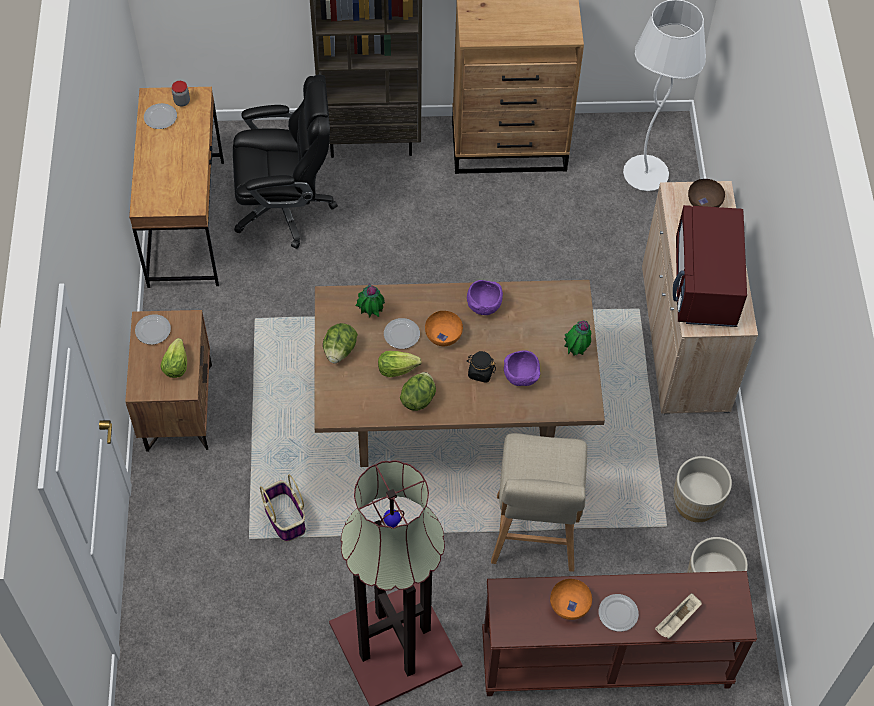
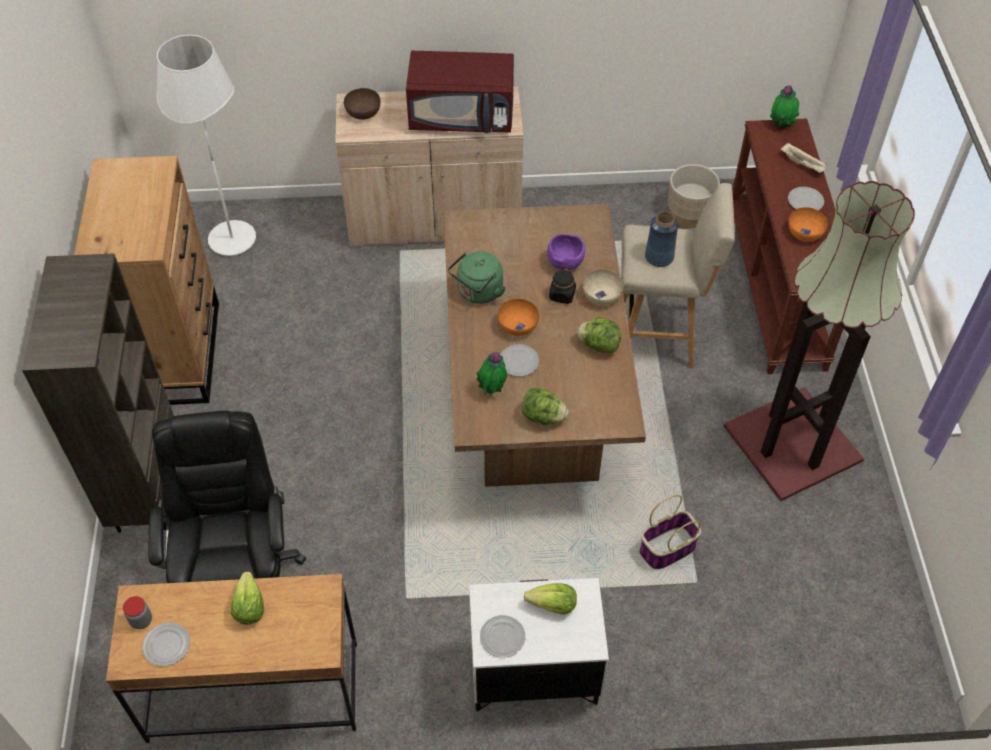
camera: 90 degrees left, 5 degrees down
brown nightstand [125,310,212,452] -> white nightstand [469,578,609,712]
lettuce [378,351,422,377] -> lettuce moved to [231,572,264,625]
purple bowl [467,280,503,315] -> green kettle [448,251,506,304]
potted plant [564,320,591,356] -> potted plant moved to [770,85,799,129]
beige planter [673,456,732,522] -> none
none -> beige bowl [583,270,623,306]
none -> blue vase [645,211,678,267]

